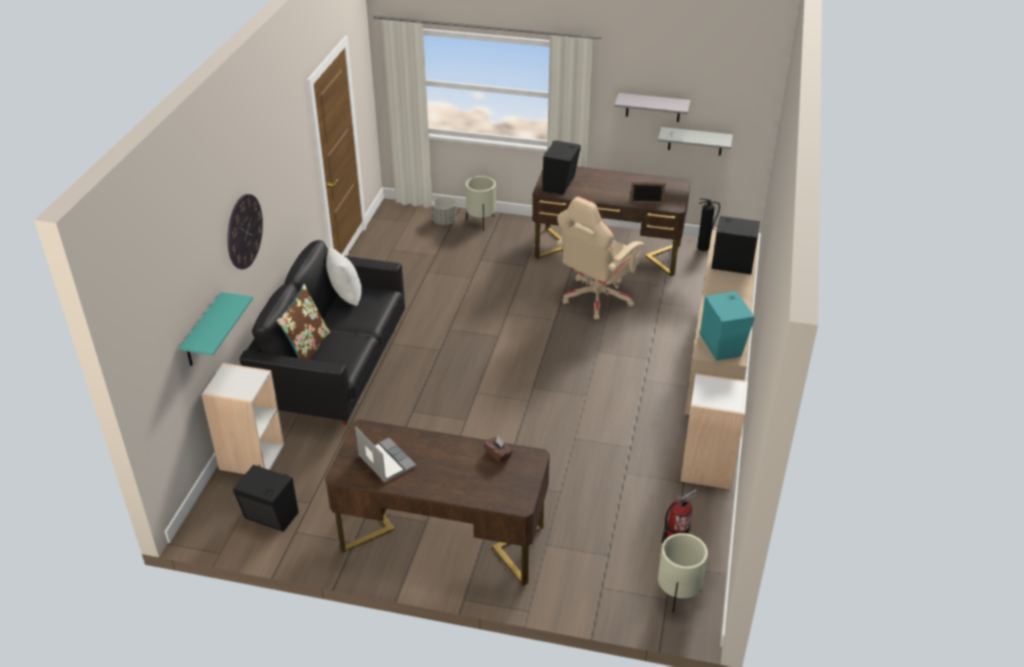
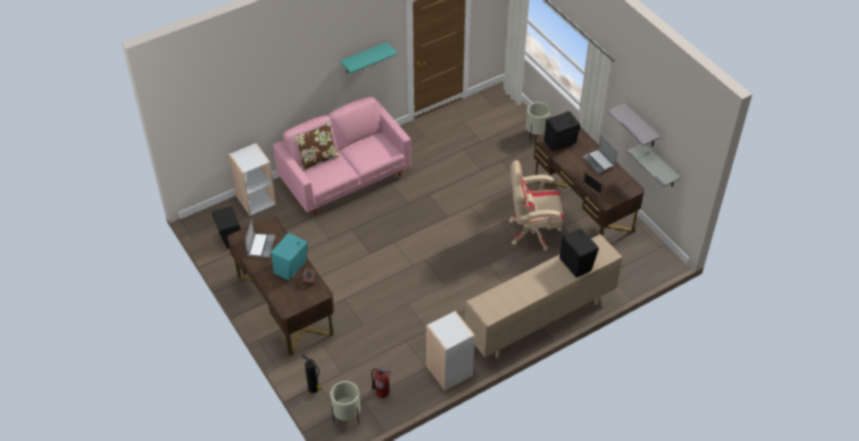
camera: 45 degrees right, 10 degrees up
turquoise shelf [179,292,253,366] -> turquoise shelf moved to [340,42,398,73]
wall clock [227,194,263,269] -> none
black sofa [240,240,405,425] -> pink sofa [272,97,411,214]
white pillow [326,248,362,306] -> none
grey planter [432,196,457,225] -> none
fire extinguisher [698,198,720,251] -> fire extinguisher moved to [301,354,321,393]
turquoise speaker [700,291,755,360] -> turquoise speaker moved to [271,233,308,281]
none -> laptop [582,134,618,174]

